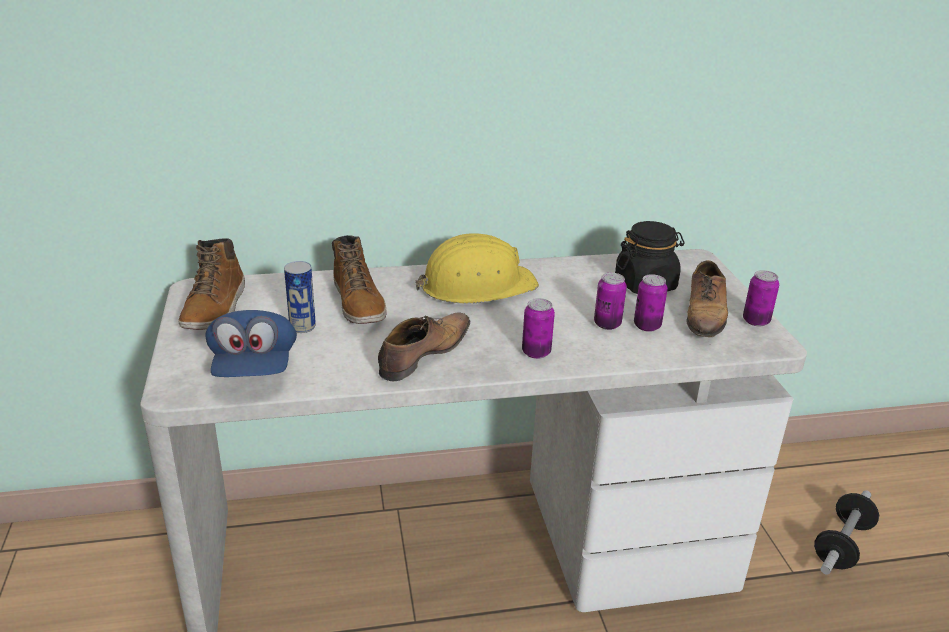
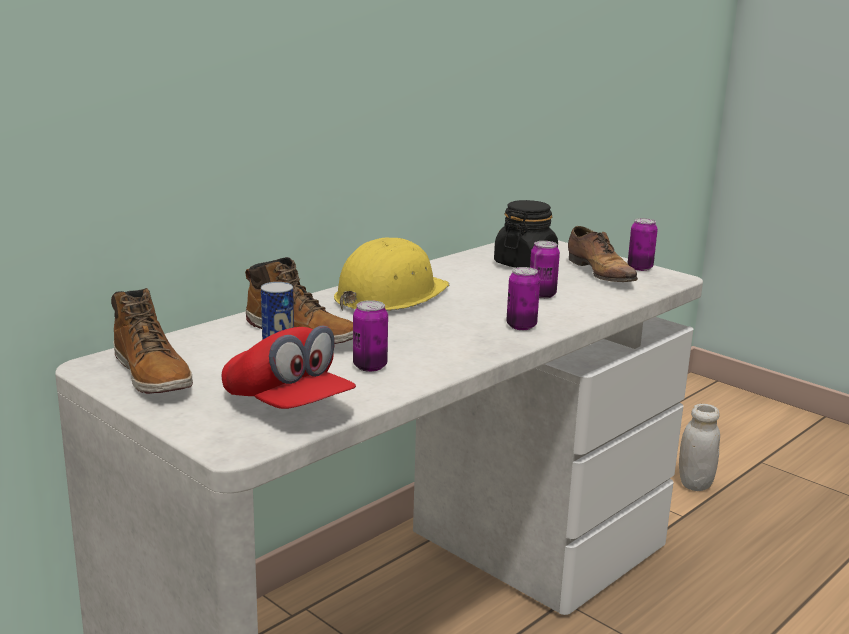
camera: 35 degrees left, 10 degrees down
blue cap [205,310,297,377] -> red cap [222,326,356,409]
shoe [378,312,470,381] -> none
can [634,274,668,332] -> can moved to [353,300,388,372]
dumbbell [814,490,879,575] -> white jar [679,404,720,491]

